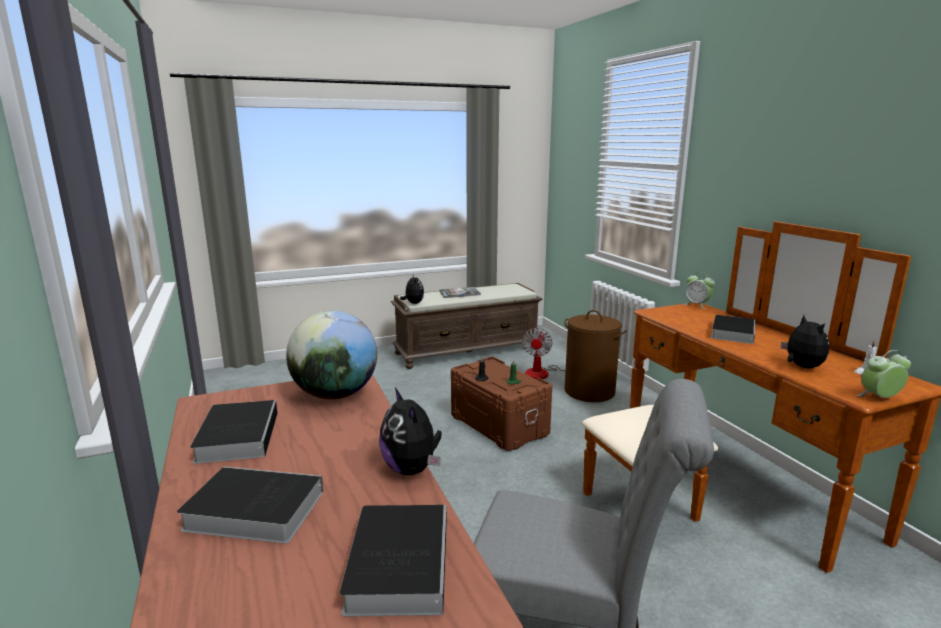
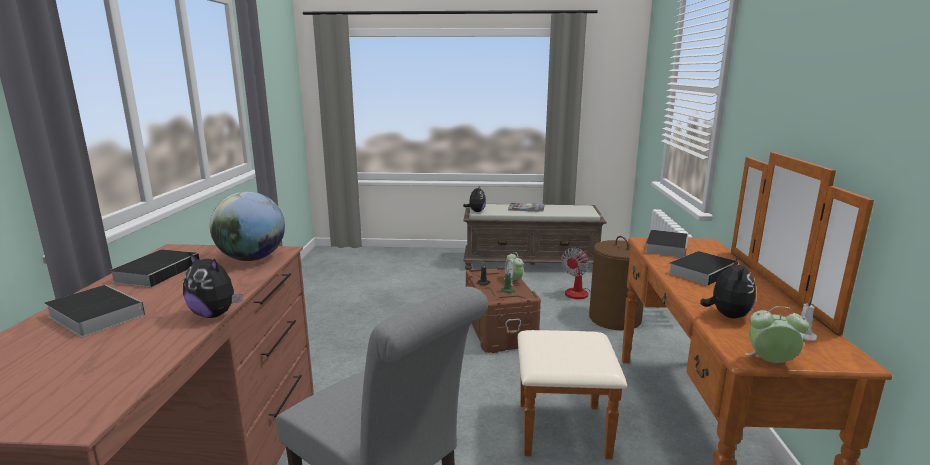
camera: 25 degrees right, 0 degrees up
book [340,505,447,616] -> book moved to [645,230,688,258]
plush toy [379,388,442,475] -> plush toy turned 60 degrees counterclockwise [183,253,243,318]
alarm clock [684,272,715,309] -> alarm clock moved to [504,252,523,286]

